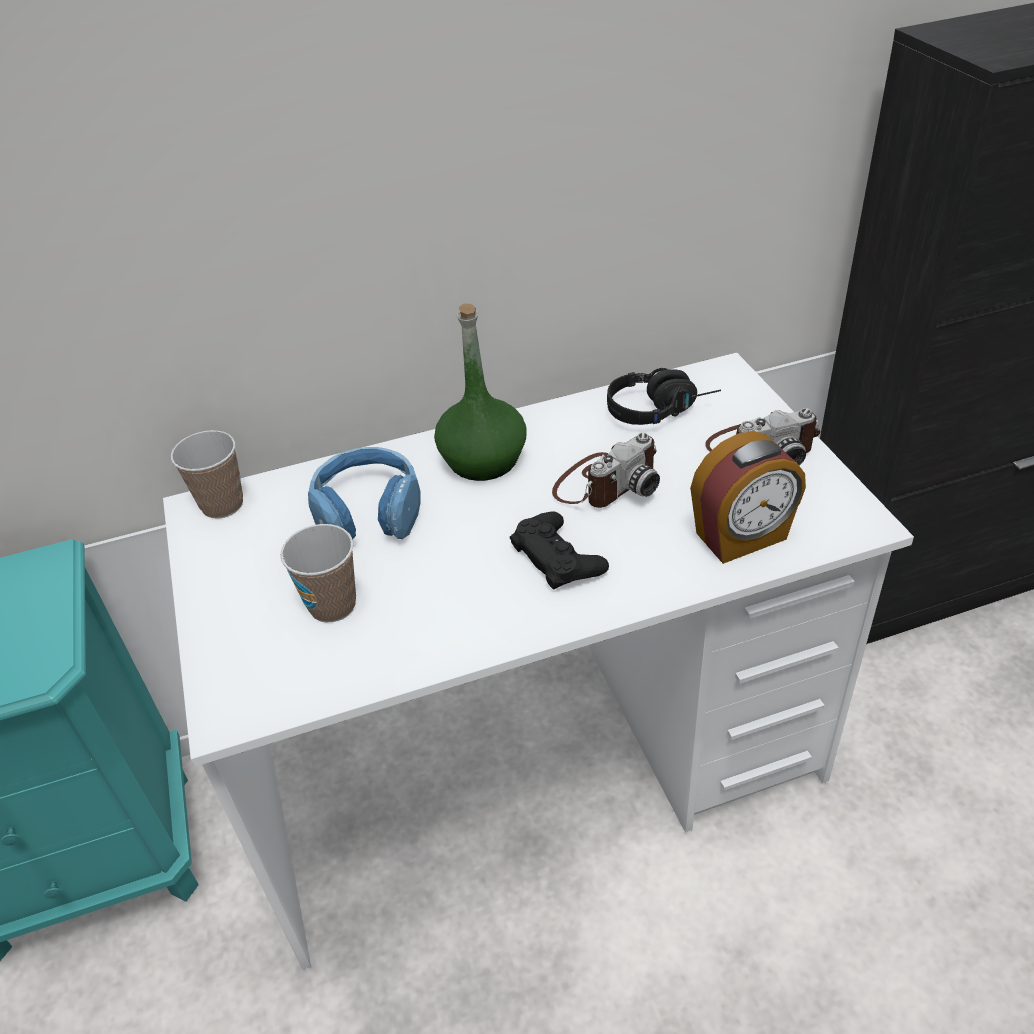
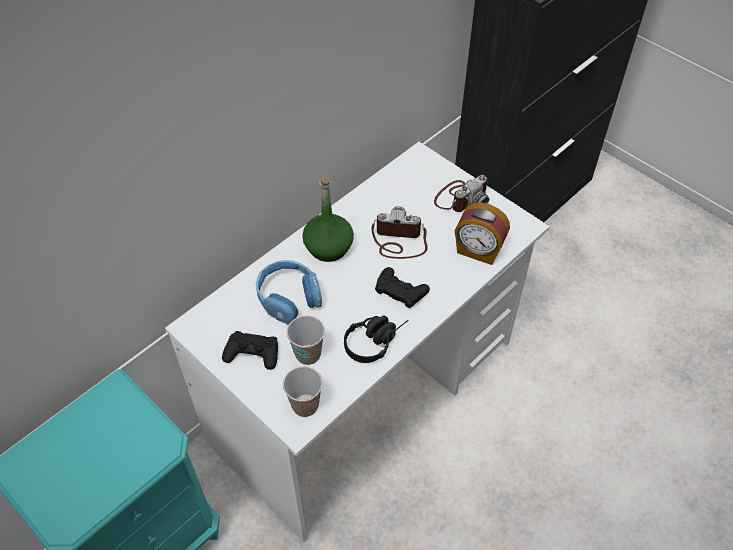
camera: 30 degrees left, 10 degrees up
cup [171,430,243,518] -> cup moved to [283,366,323,417]
camera [552,433,660,508] -> camera turned 105 degrees counterclockwise [372,206,428,259]
black headphones [607,368,721,425] -> black headphones moved to [344,316,409,363]
alarm clock [690,431,806,564] -> alarm clock turned 75 degrees clockwise [455,202,510,265]
none -> black game controller [222,331,278,370]

